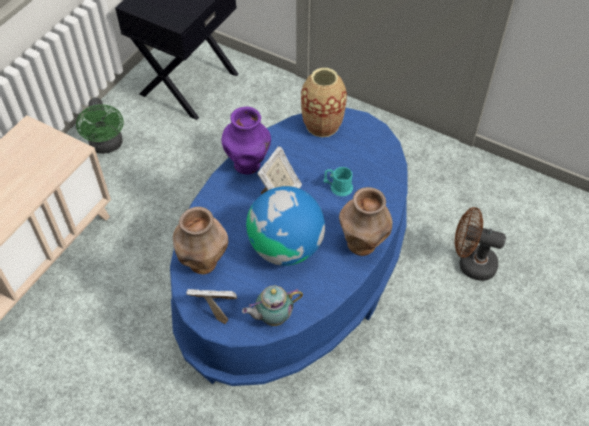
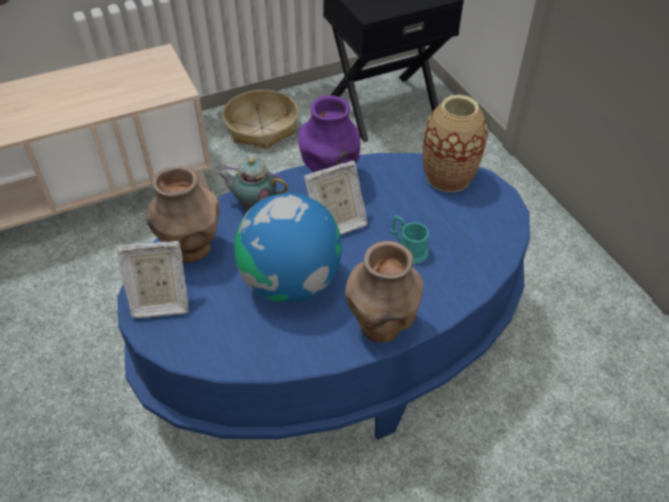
camera: 35 degrees right, 5 degrees down
green fan [76,98,124,154] -> basket [223,89,298,149]
picture frame [186,289,237,324] -> picture frame turned 135 degrees clockwise [116,241,189,318]
teapot [242,286,303,326] -> teapot moved to [216,158,288,210]
brown fan [455,207,506,281] -> none

